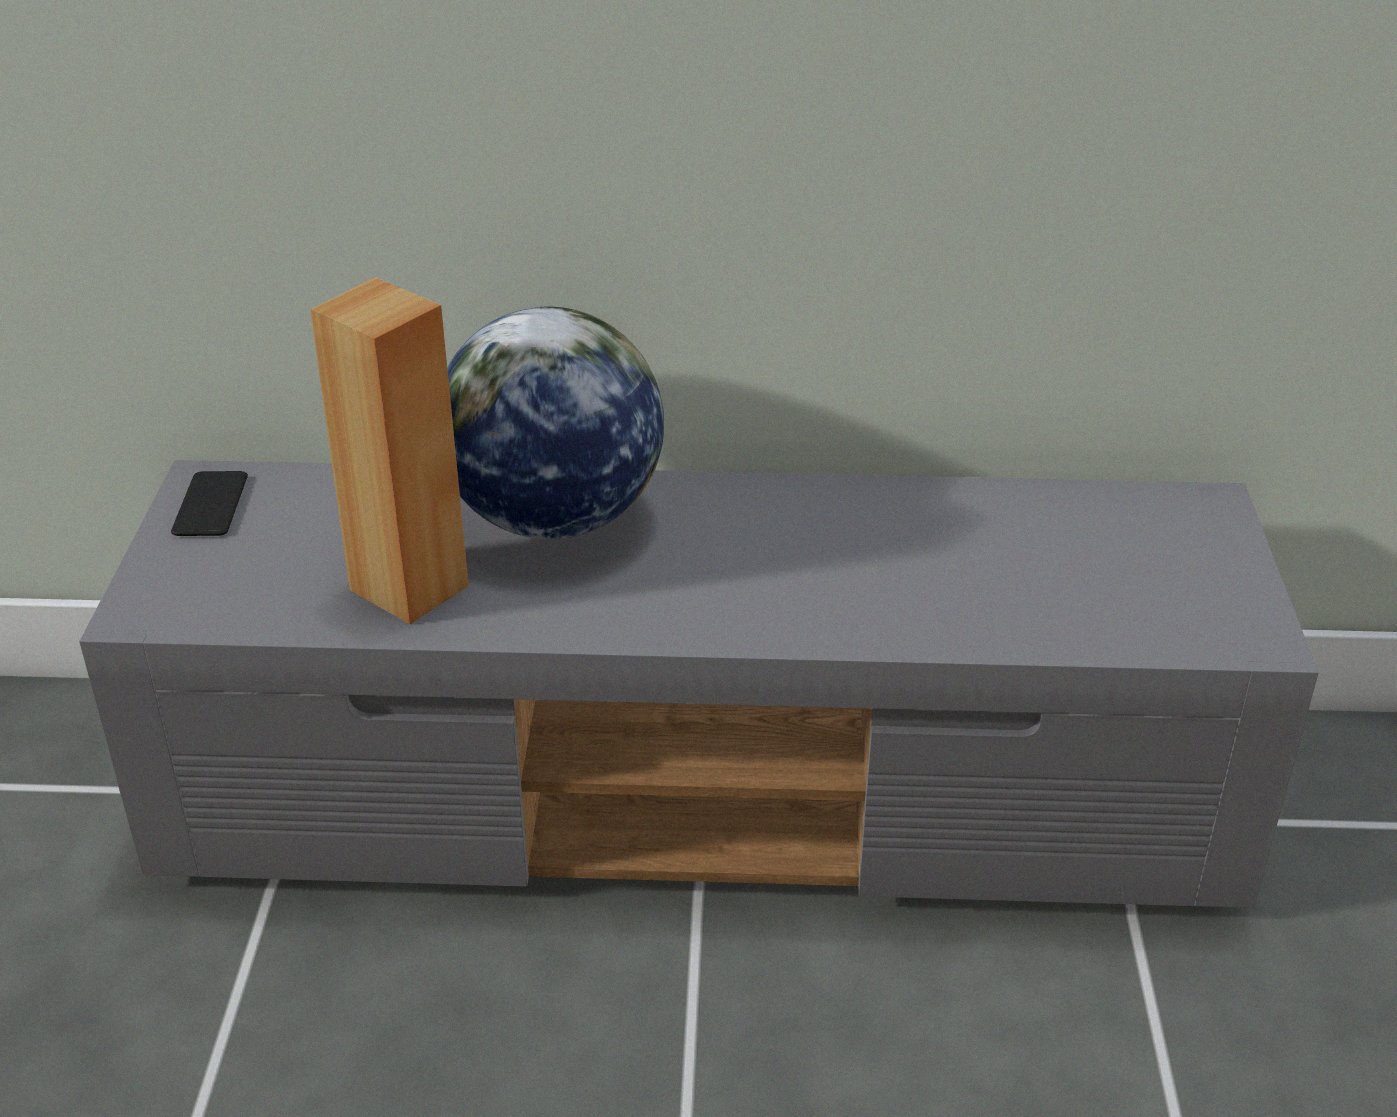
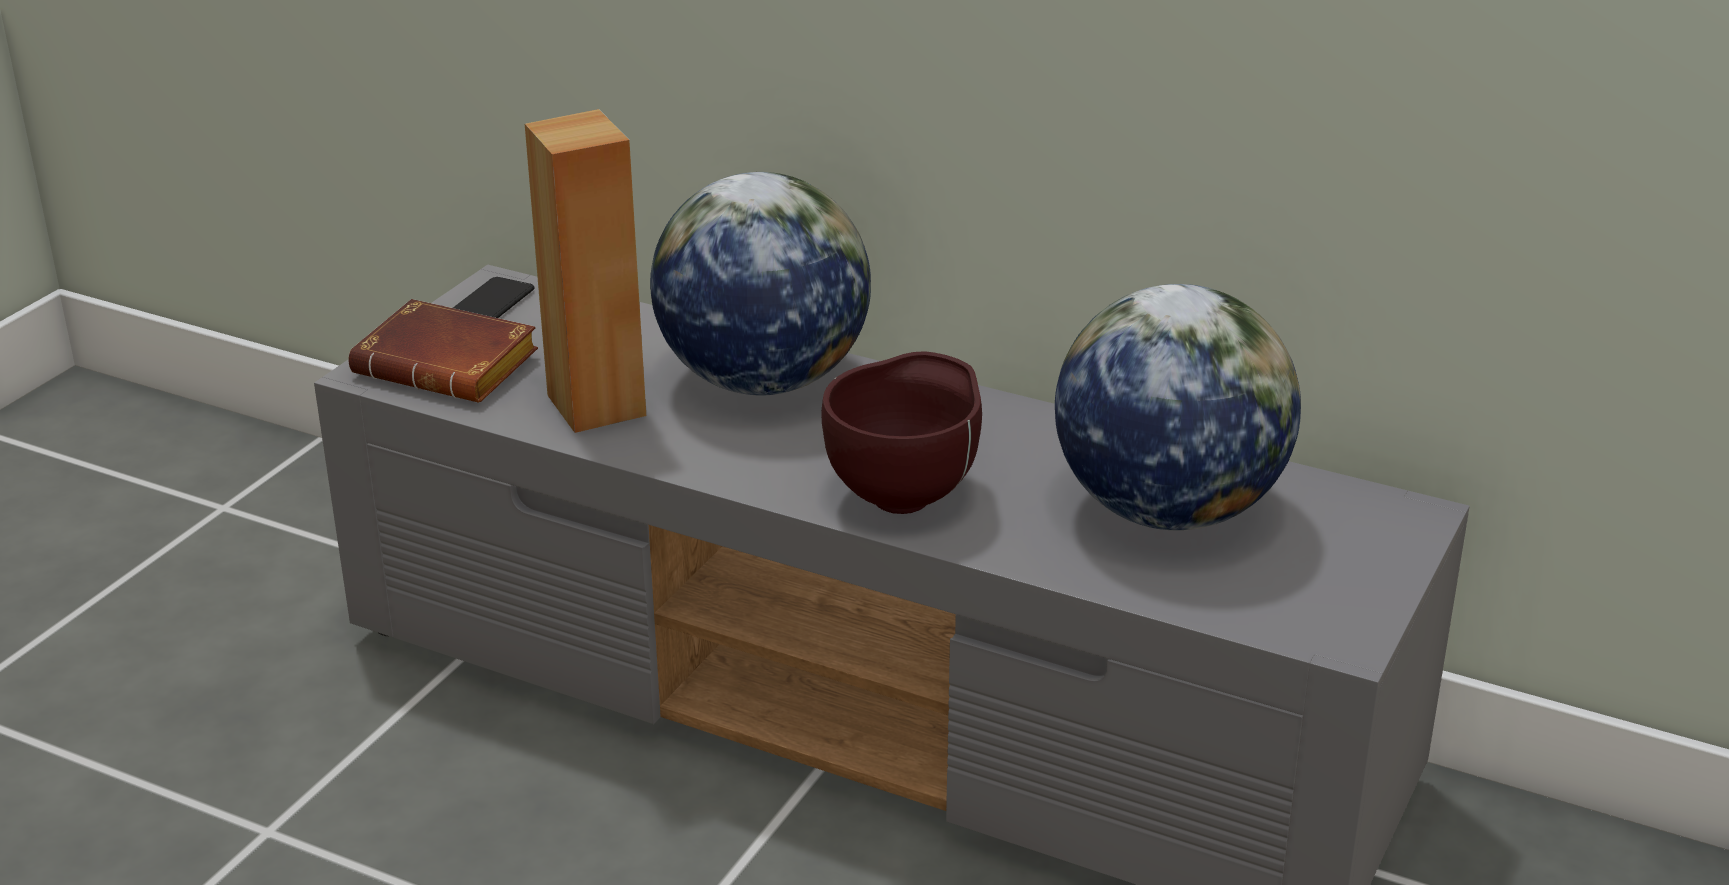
camera: 25 degrees right, 5 degrees down
none -> brown book [348,299,538,403]
none -> brown bowl [821,351,982,514]
none -> globe [1055,284,1301,531]

